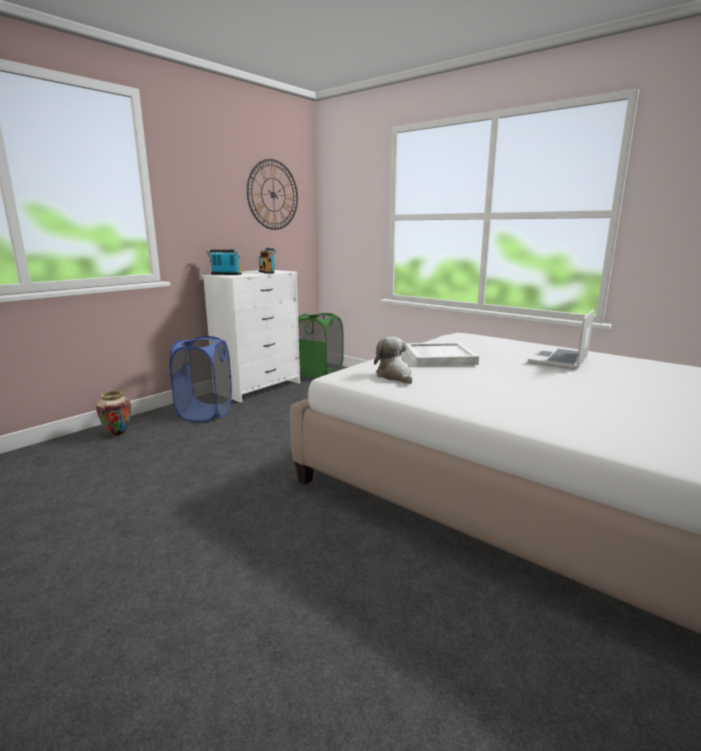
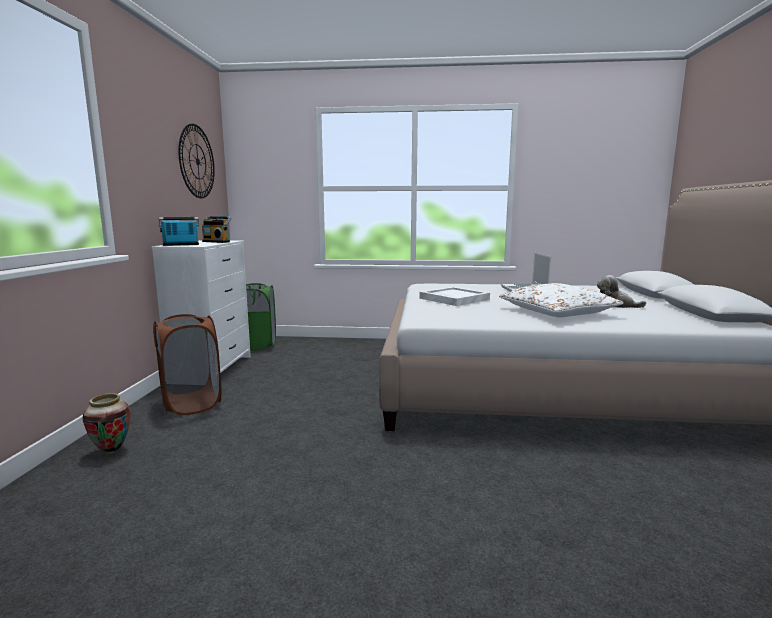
camera: 35 degrees left, 5 degrees down
blue laundry basket [169,336,232,422] -> brown laundry basket [153,314,221,415]
plush toy [374,337,412,384] -> plush toy moved to [597,275,646,308]
none -> white pillow [499,283,624,317]

